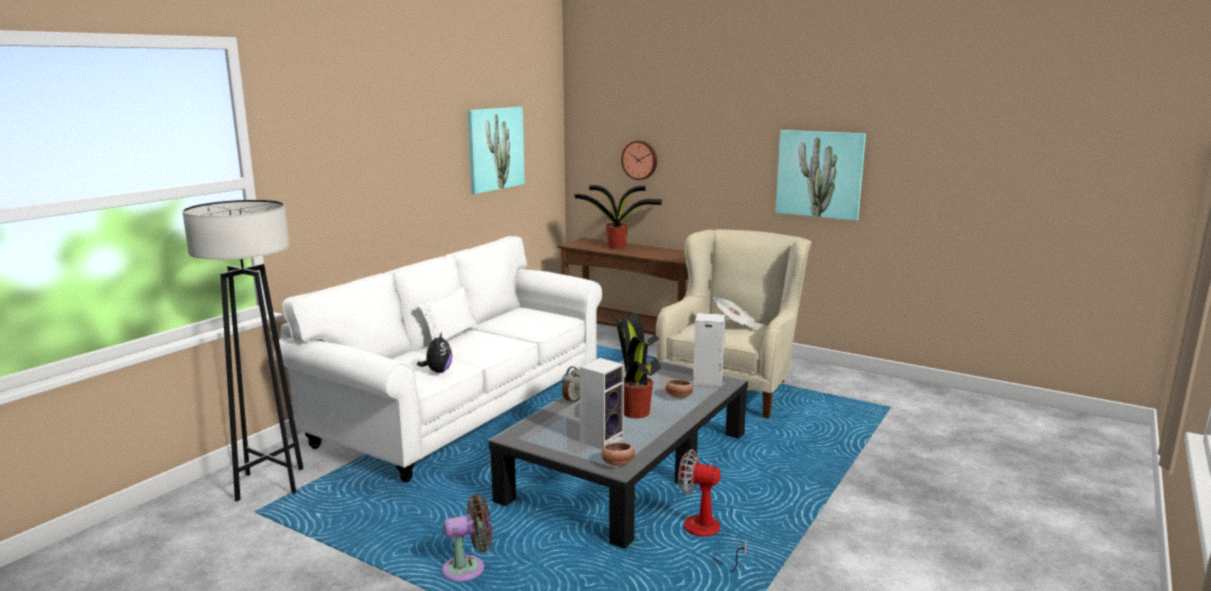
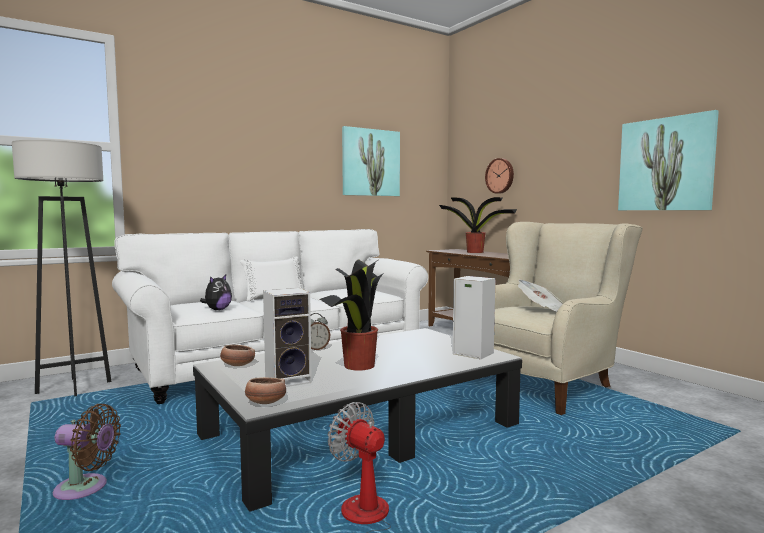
camera: 25 degrees right, 10 degrees down
bowl [665,379,693,398] -> bowl moved to [220,345,255,366]

